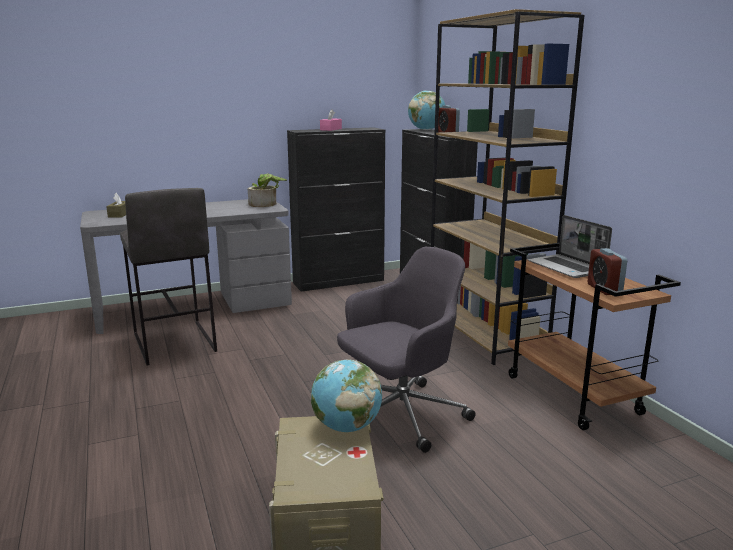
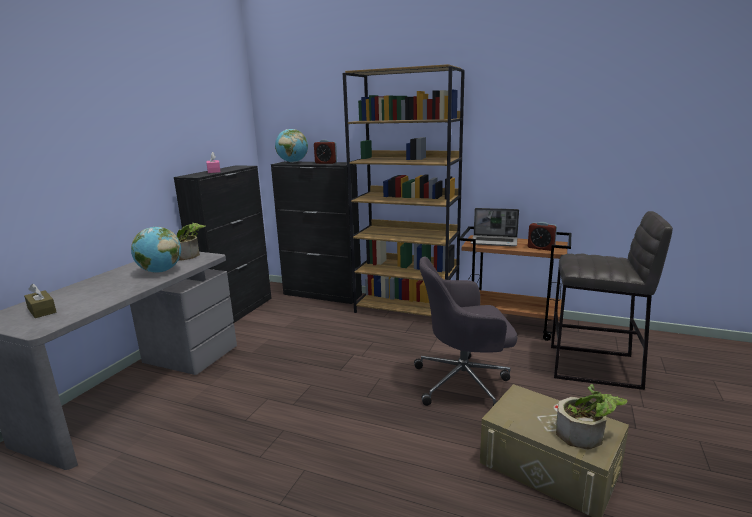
camera: 45 degrees left, 0 degrees up
grey stool [120,188,217,365] -> grey stool moved to [551,211,673,390]
globe [311,360,382,432] -> globe moved to [131,227,181,273]
grey office chair [337,247,476,453] -> grey office chair turned 105 degrees counterclockwise [414,257,517,406]
none -> potted plant [556,384,628,450]

